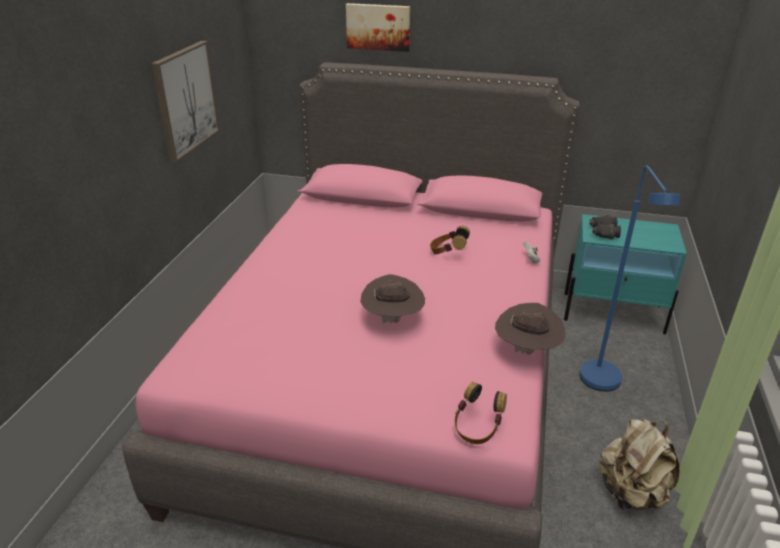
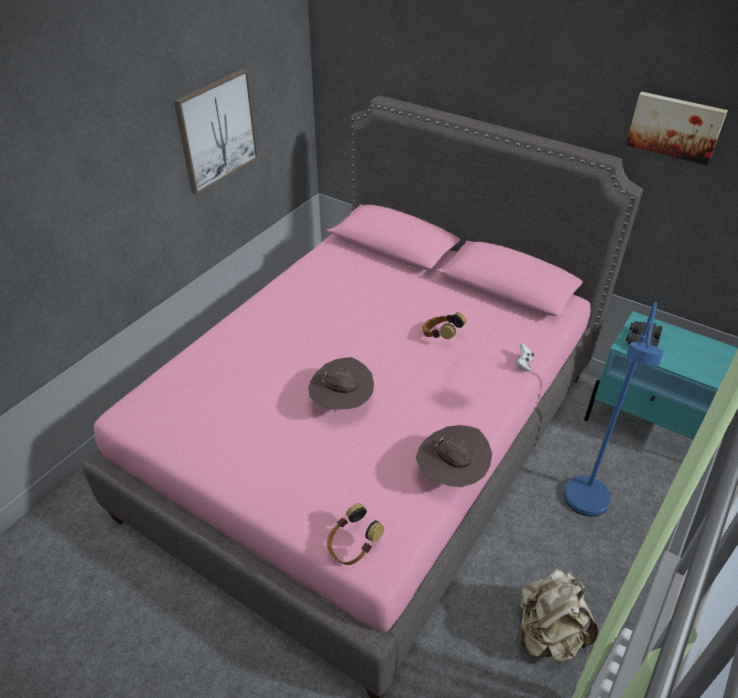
camera: 20 degrees right, 10 degrees up
picture [346,3,410,52] -> picture moved to [626,92,728,165]

